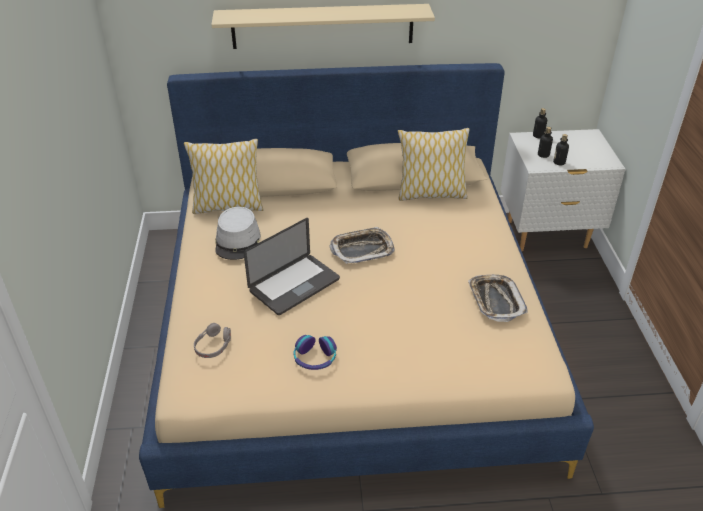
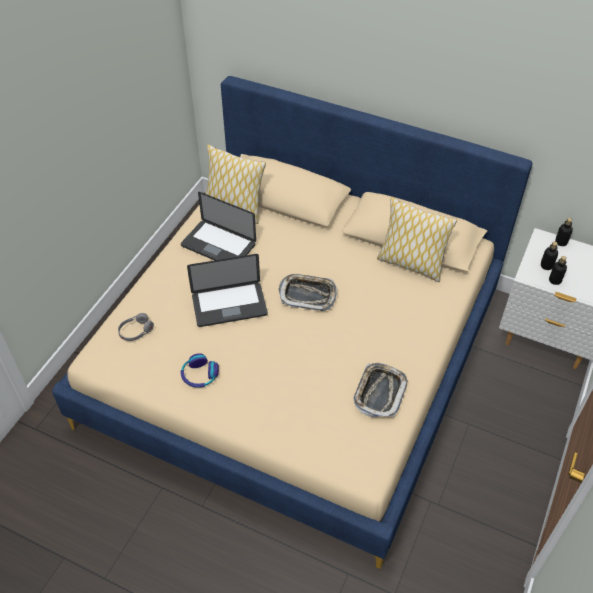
camera: 30 degrees right, 10 degrees up
beige shelf [211,4,435,49] -> none
grey hat [215,207,261,260] -> laptop [181,192,256,260]

